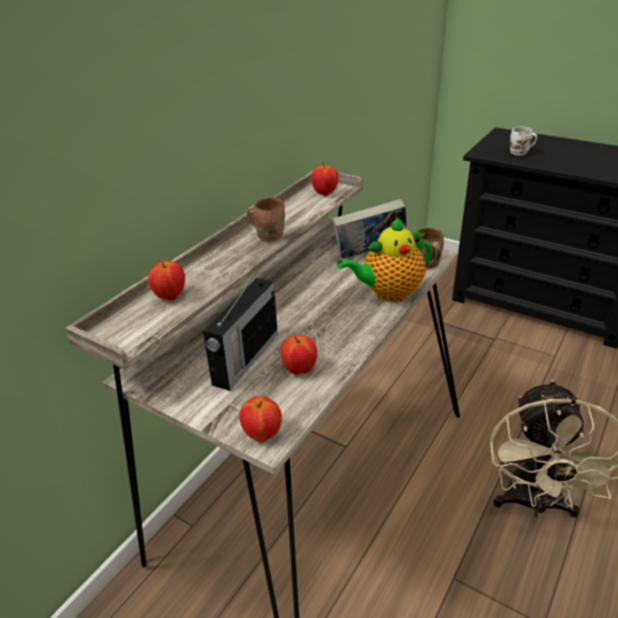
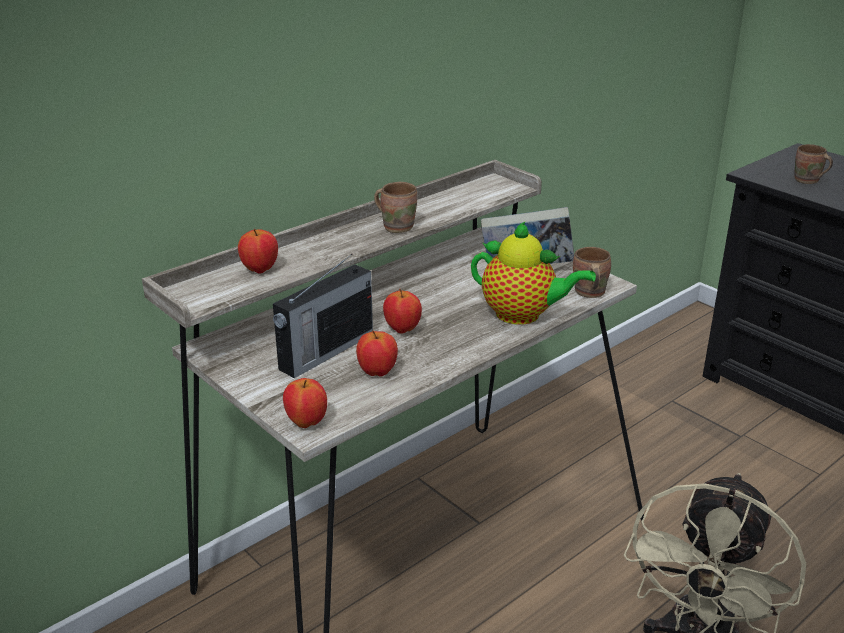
camera: 15 degrees right, 5 degrees down
apple [311,163,339,196] -> apple moved to [383,289,422,334]
teapot [337,217,432,302] -> teapot turned 150 degrees counterclockwise [471,222,596,325]
white mug [510,126,538,156] -> brown mug [795,144,833,184]

